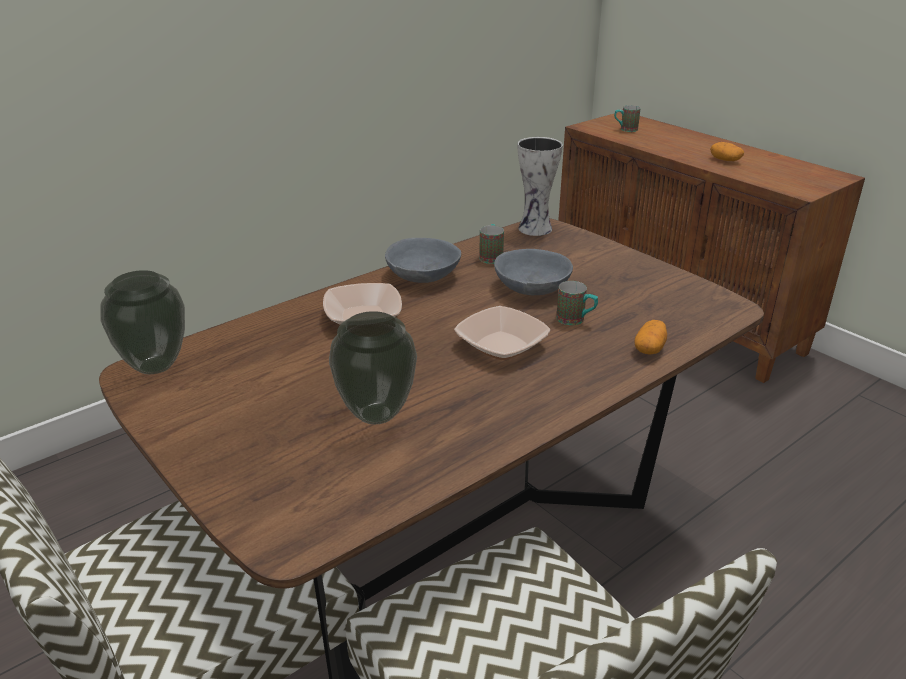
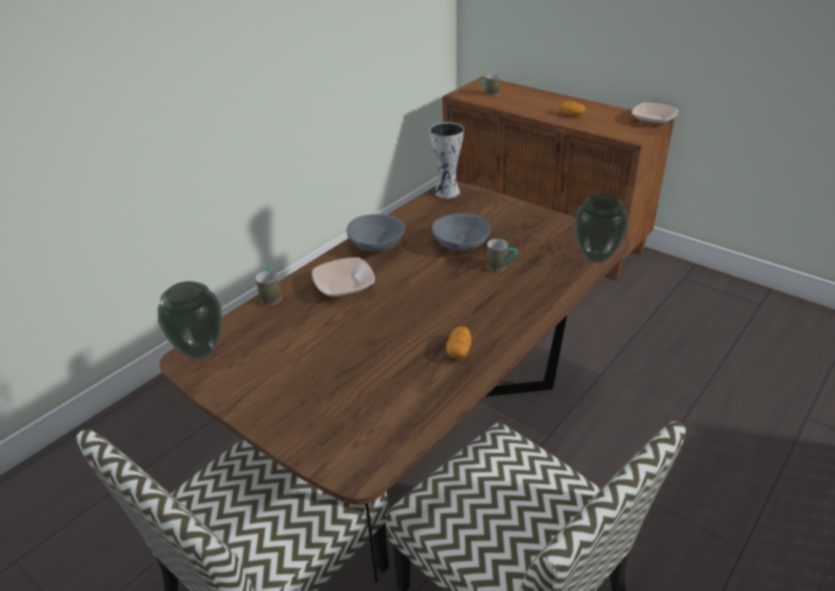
camera: 10 degrees left, 5 degrees up
vase [329,311,417,424] -> vase moved to [574,194,628,263]
bowl [454,306,550,360] -> bowl moved to [632,102,679,126]
mug [479,224,504,264] -> mug moved to [256,268,282,306]
potato [635,320,667,355] -> potato moved to [446,326,472,358]

